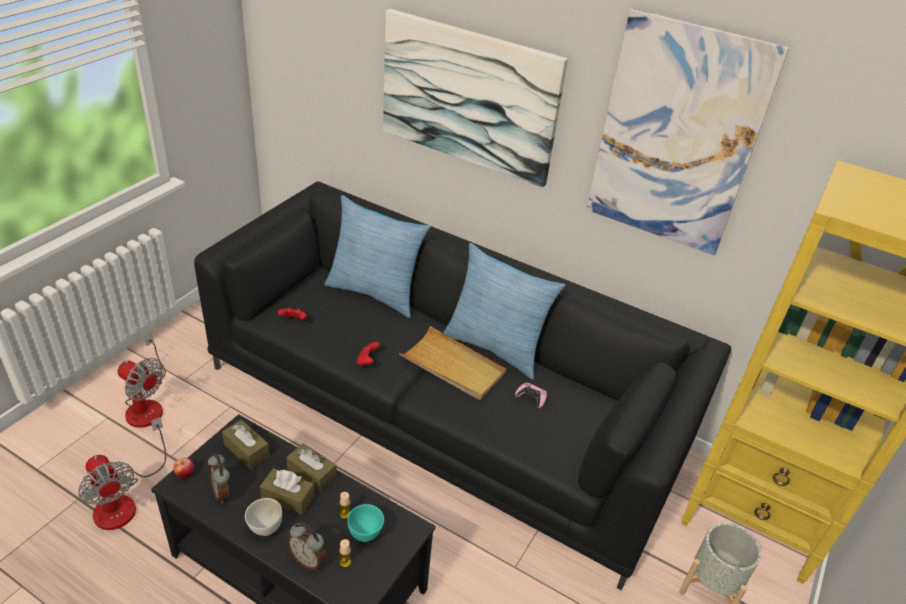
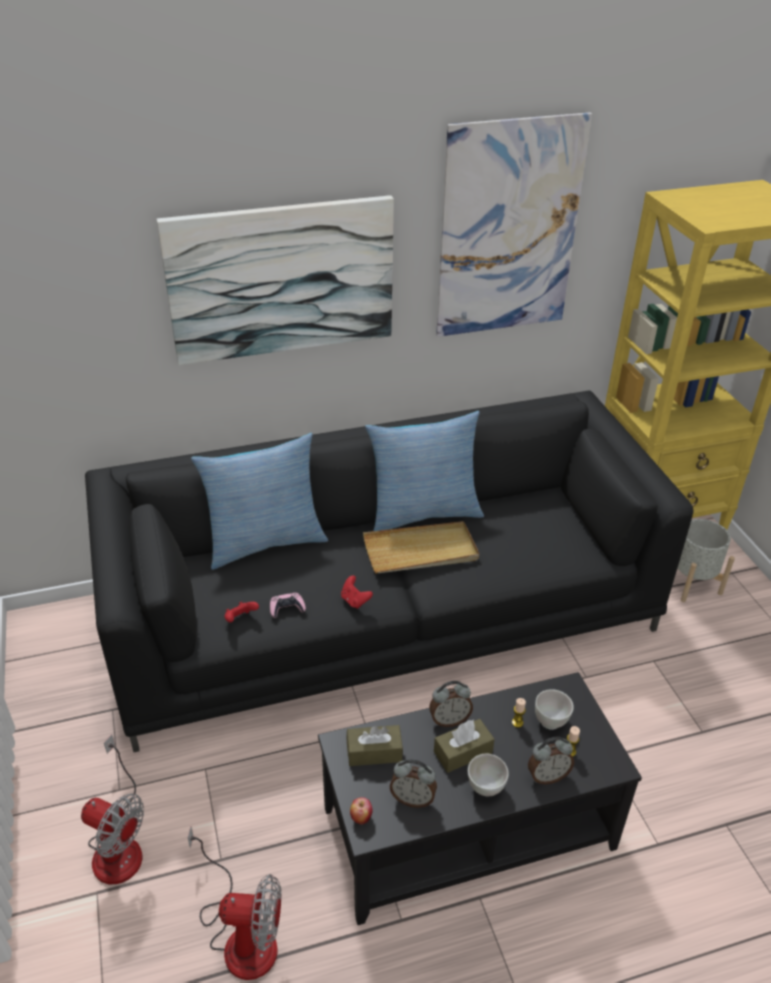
camera: 45 degrees left, 0 degrees up
fan [118,332,166,428] -> fan turned 45 degrees clockwise [81,734,144,884]
brown tissue box [286,443,337,492] -> alarm clock [429,681,473,727]
turquoise bowl [347,504,384,542] -> white bowl [535,689,574,730]
pink game controller [515,383,547,408] -> pink game controller moved to [270,593,306,618]

